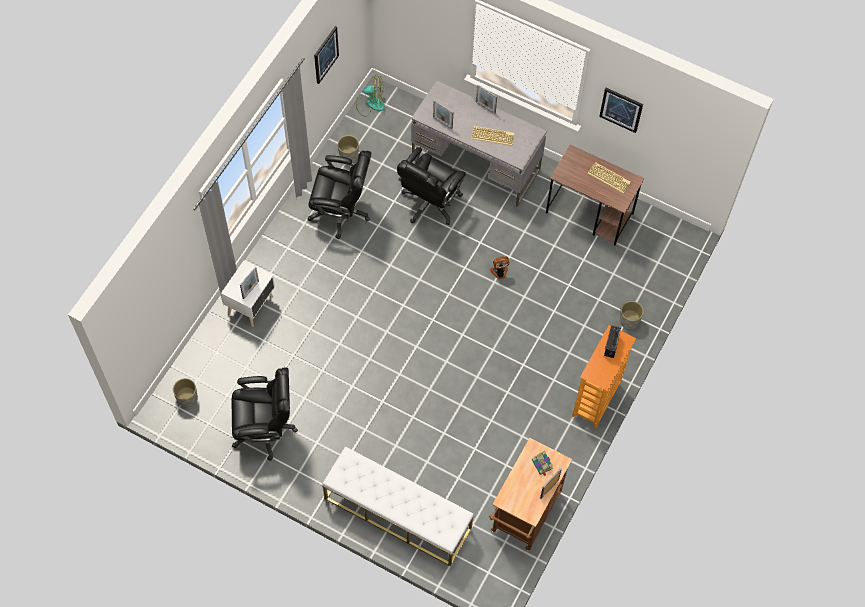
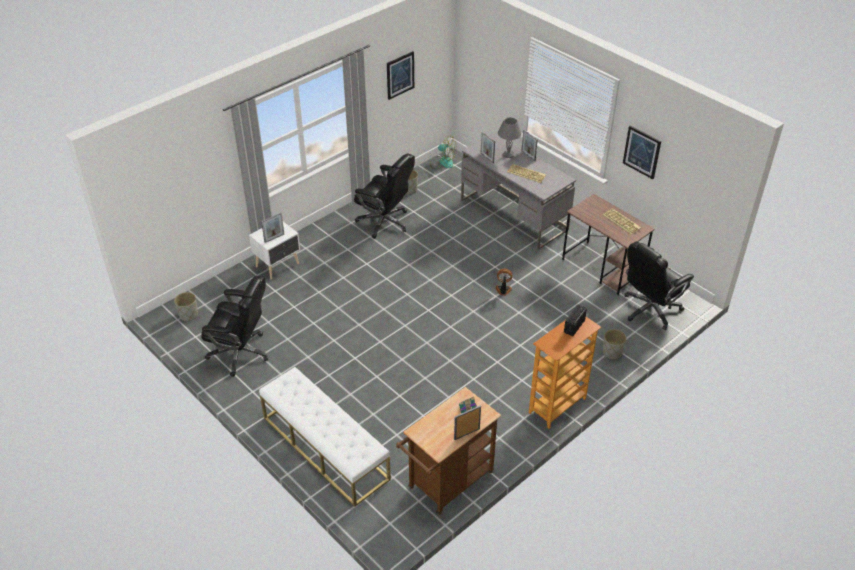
camera: 20 degrees right, 20 degrees down
black office chair [397,147,466,225] -> black office chair moved to [625,242,694,330]
none -> grey table lamp [498,117,522,158]

